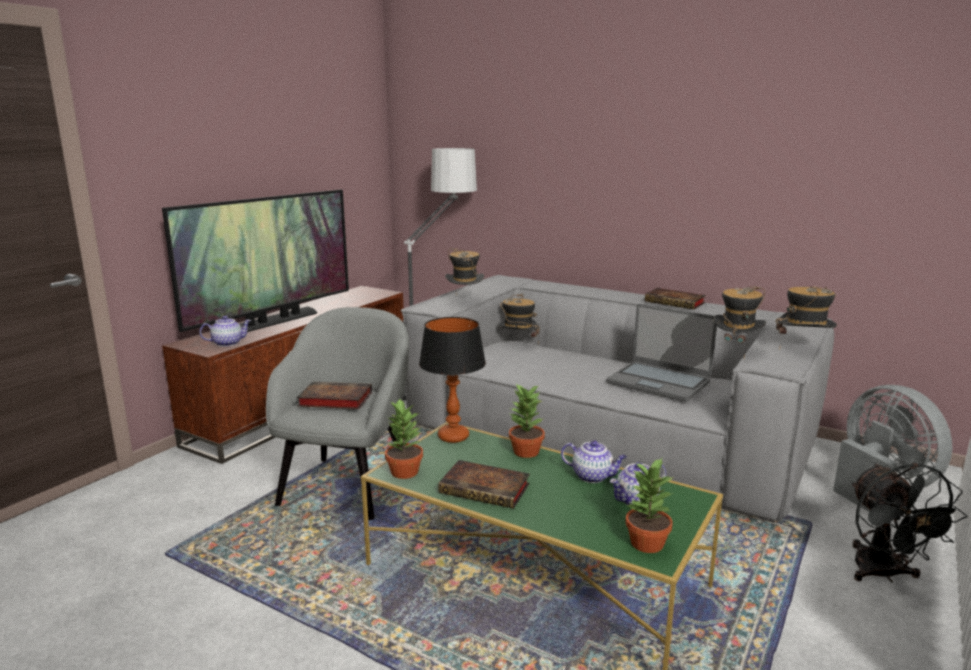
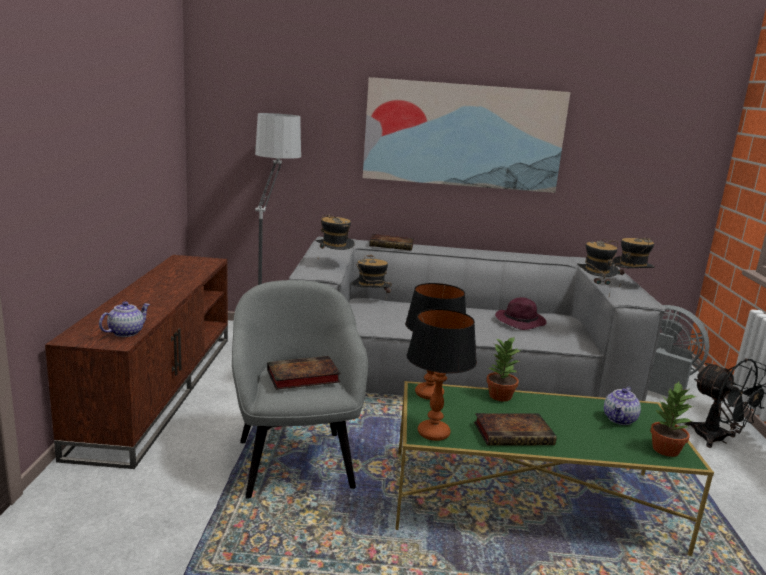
camera: 30 degrees left, 0 degrees up
television [162,190,349,332] -> none
potted plant [385,398,423,479] -> table lamp [407,309,477,441]
teapot [561,440,627,483] -> none
laptop [606,304,717,402] -> purple hat [495,298,547,330]
book [645,288,706,310] -> book moved to [369,234,414,251]
none -> picture [363,77,571,193]

